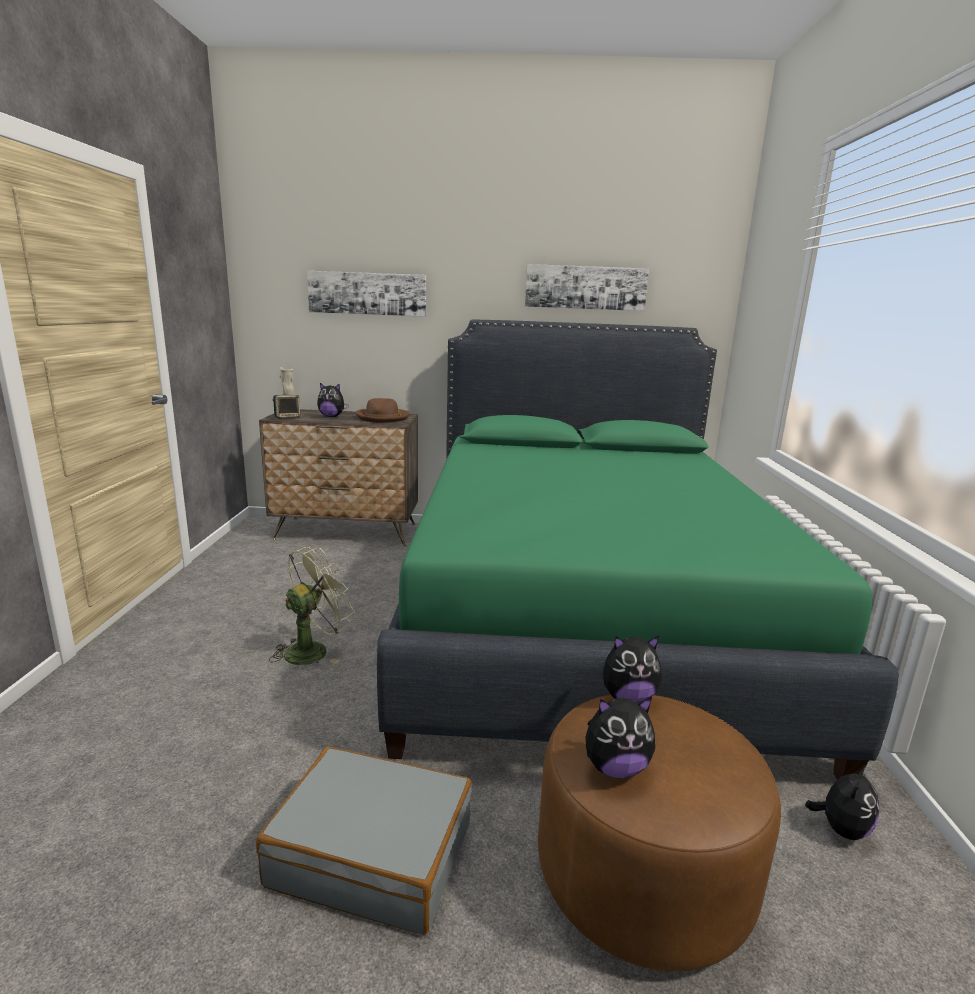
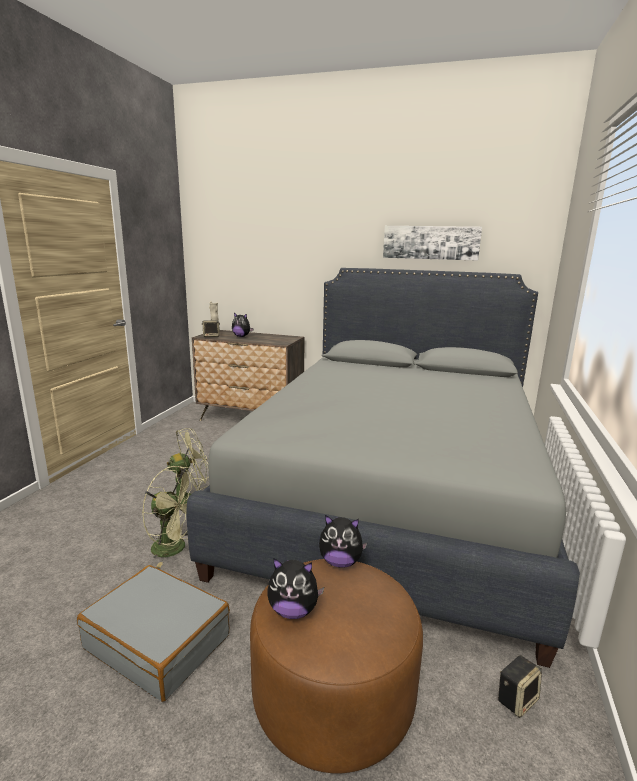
camera: 15 degrees right, 0 degrees up
picture [307,271,426,317] -> none
brown hat [356,398,410,423] -> none
green bed [377,319,899,780] -> grey bed [187,268,580,668]
plush toy [805,765,879,840] -> speaker [498,655,542,718]
none -> green fan [142,466,204,568]

